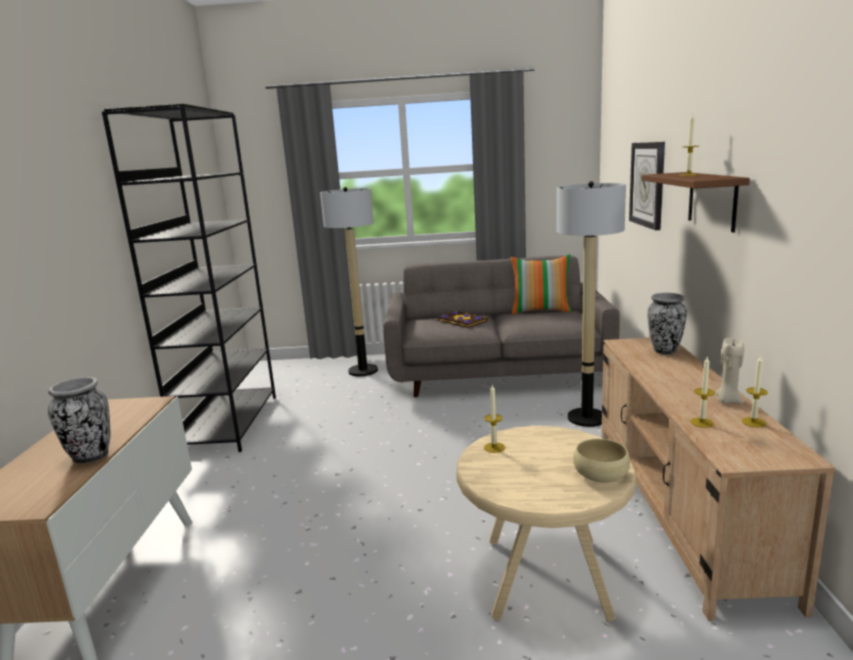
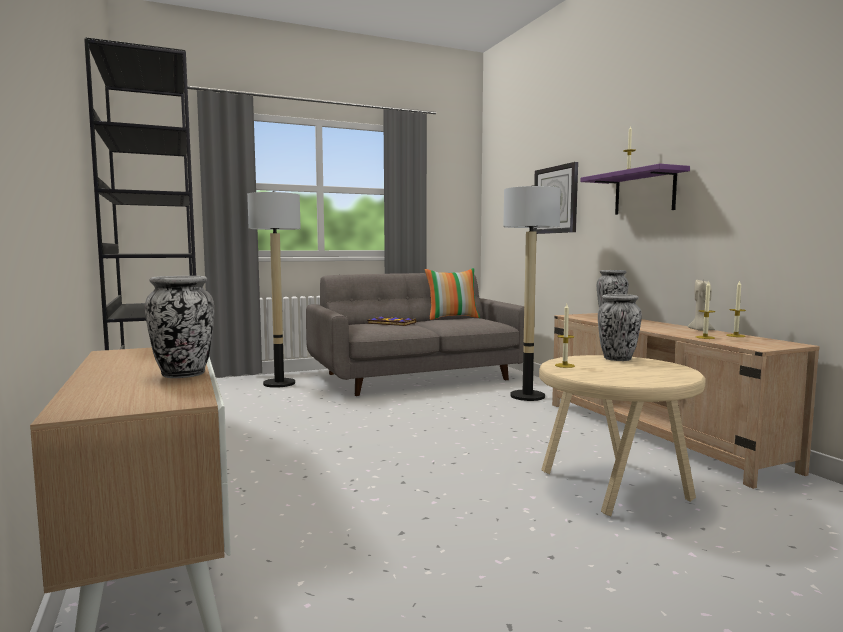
camera: 25 degrees left, 10 degrees down
beige bowl [573,439,630,482] -> none
brown shelf [642,172,750,233] -> purple shelf [581,164,690,215]
none -> vase [598,294,642,361]

